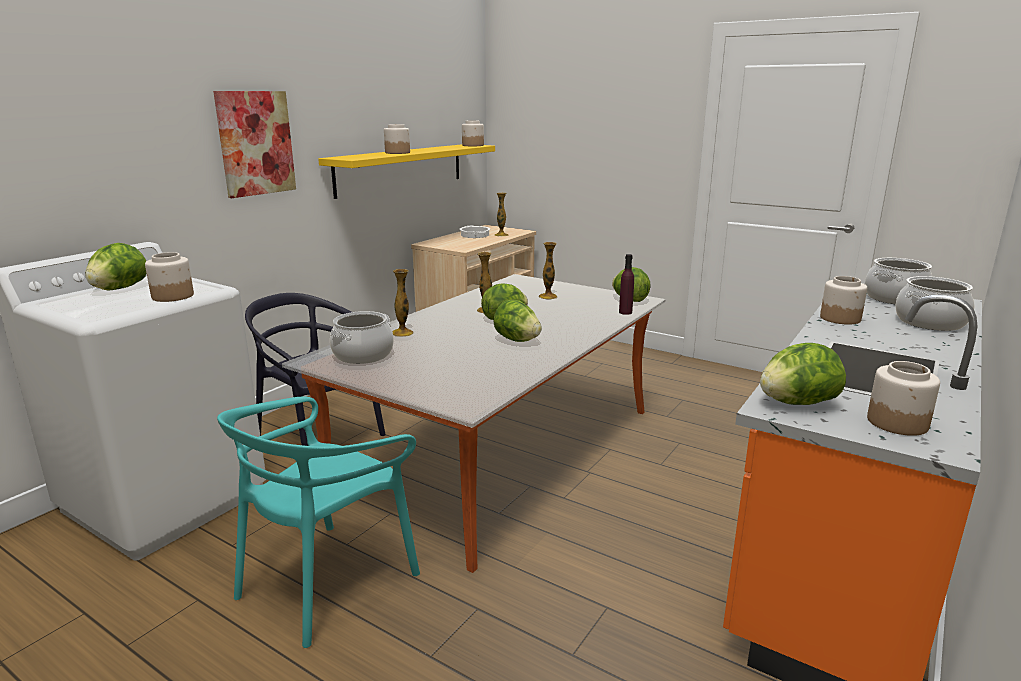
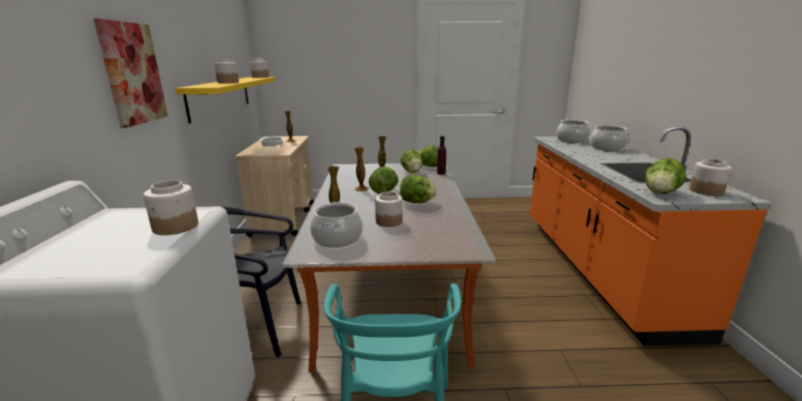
camera: 35 degrees left, 0 degrees up
lettuce [85,243,147,290] -> lettuce moved to [401,149,423,173]
jar [820,276,867,325] -> jar moved to [375,191,403,227]

